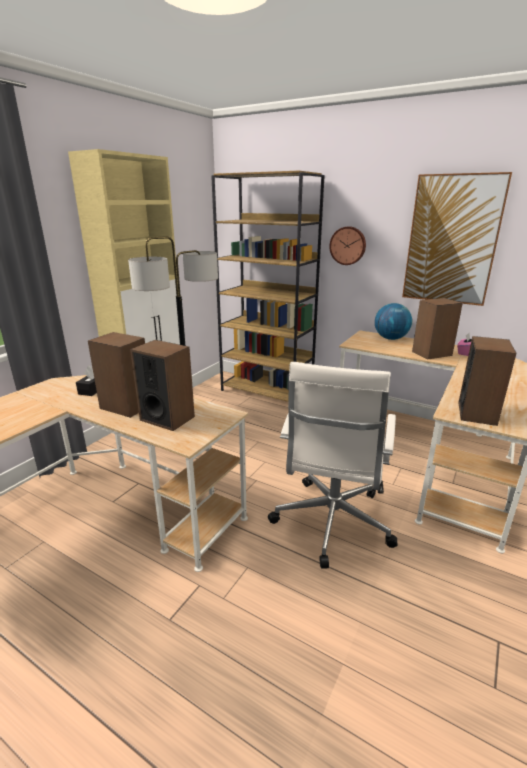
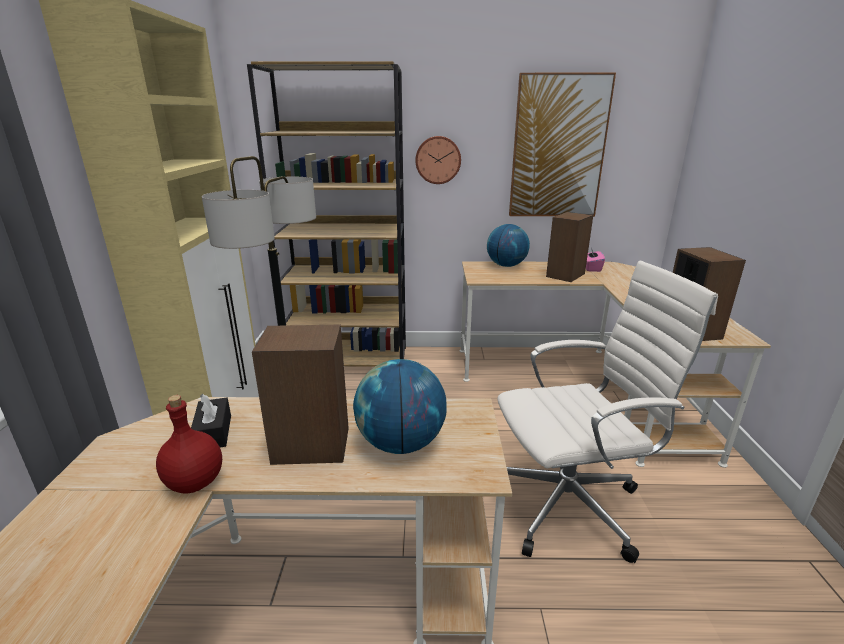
camera: 30 degrees left, 0 degrees up
speaker [130,340,195,431] -> globe [353,359,447,454]
white office chair [268,362,397,569] -> white office chair turned 90 degrees counterclockwise [497,261,718,563]
none -> red bottle [156,395,222,494]

